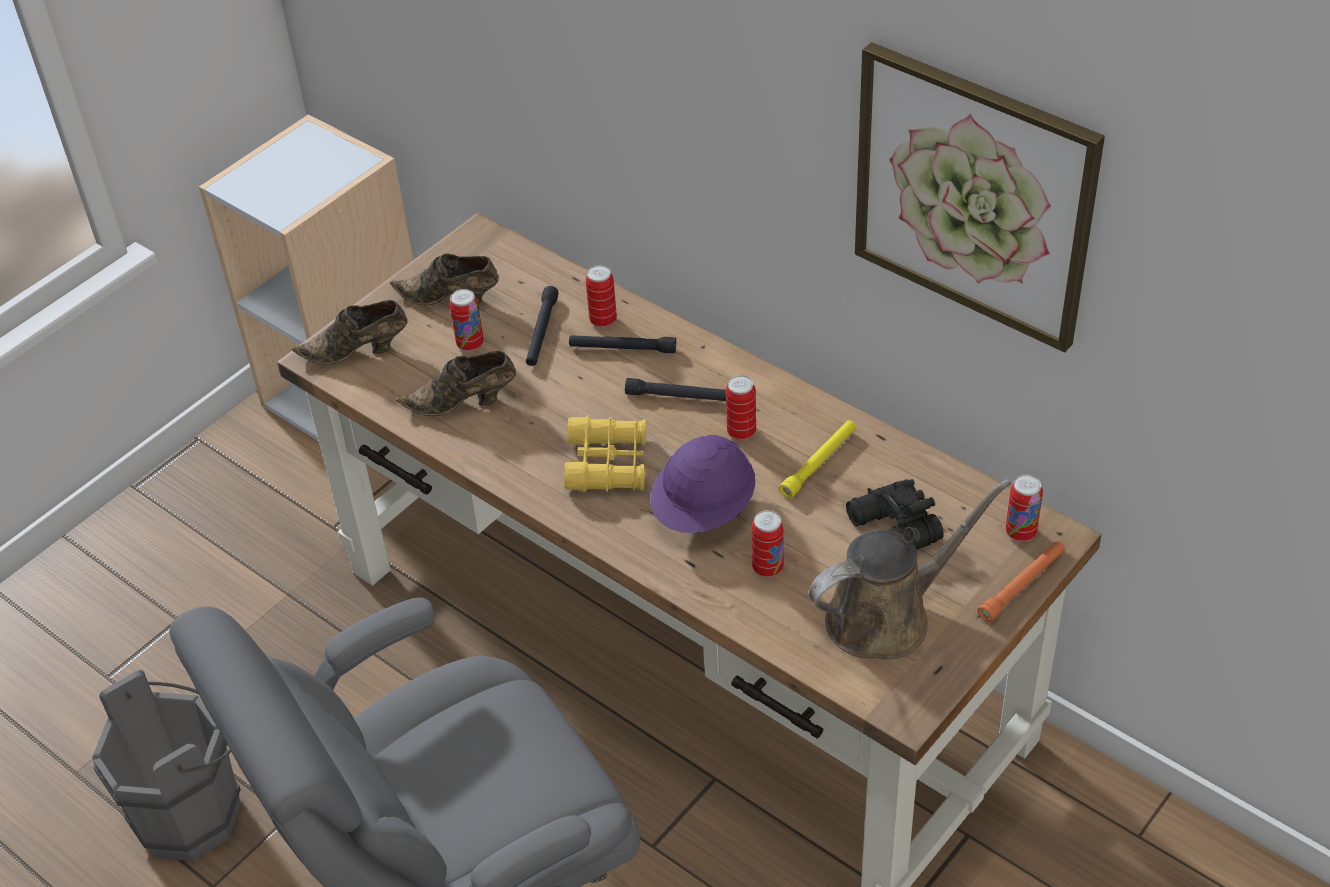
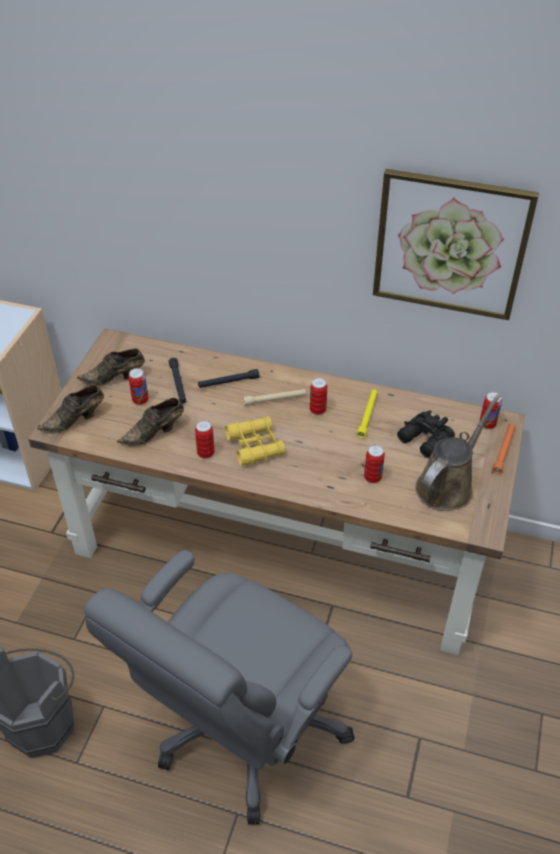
camera: 25 degrees left, 0 degrees up
can [586,265,617,327] -> can moved to [195,420,215,458]
black flashlight [625,378,726,401] -> beige flashlight [243,389,306,406]
purple hard hat [650,435,755,533] -> none

